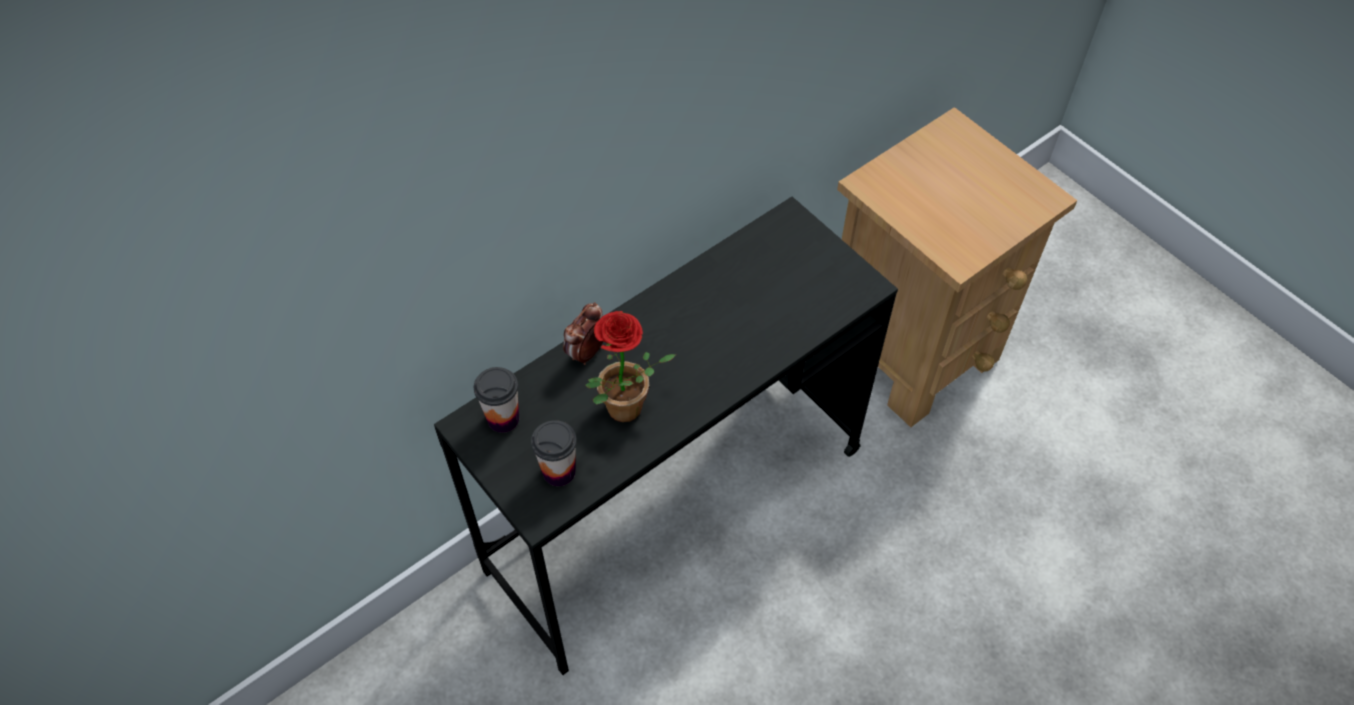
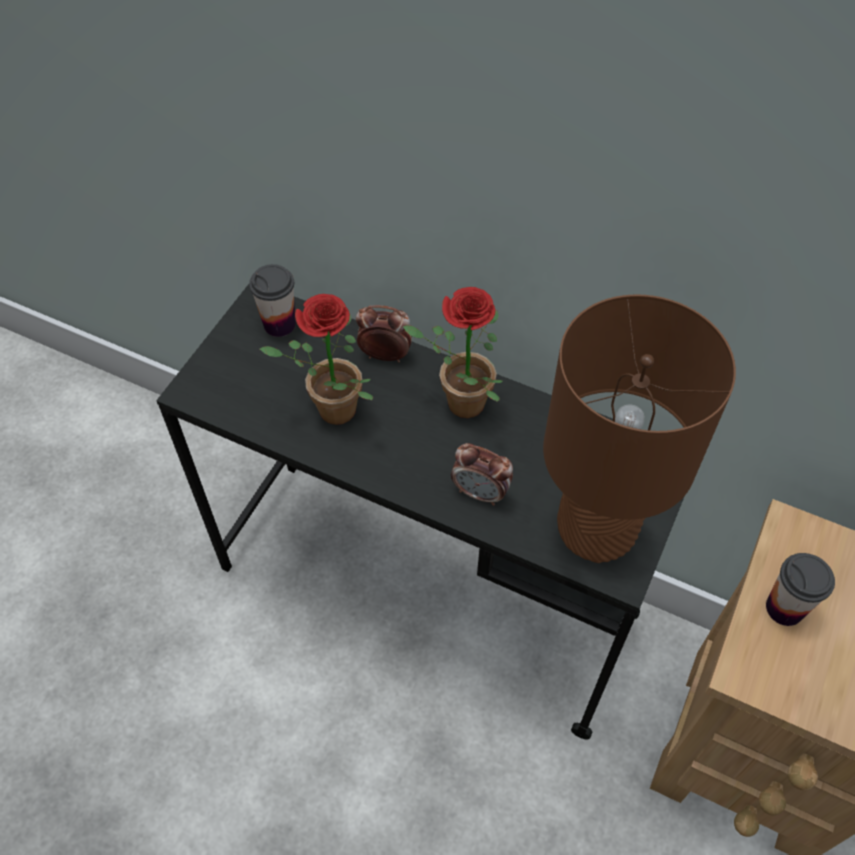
camera: 65 degrees right, 0 degrees up
cup [531,420,577,486] -> cup moved to [766,553,835,626]
none -> potted plant [402,287,502,418]
none -> alarm clock [451,443,513,506]
none -> brown table lamp [543,295,736,563]

